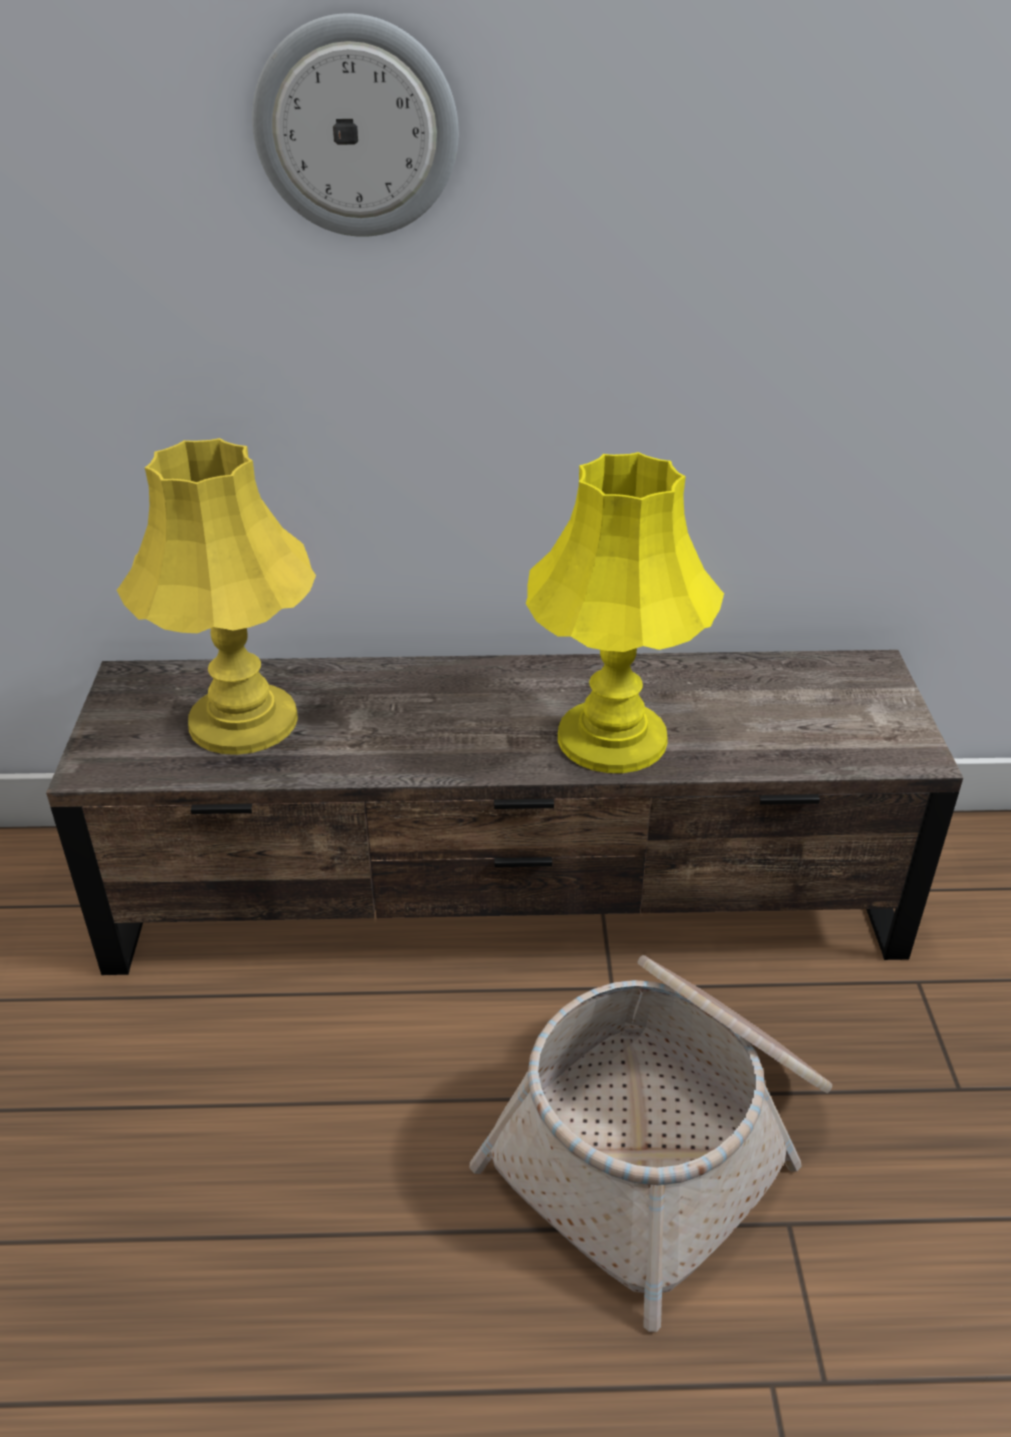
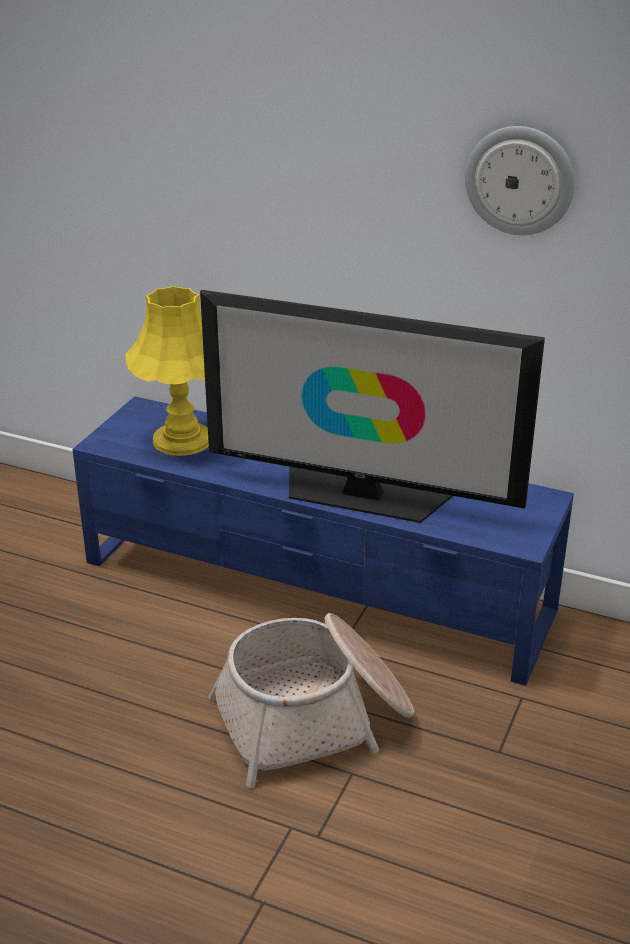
camera: 25 degrees right, 5 degrees down
brown tv stand [46,650,963,975] -> blue tv stand [72,396,574,686]
wall clock [252,13,459,237] -> wall clock moved to [465,126,575,235]
yellow table lamp [526,452,724,773] -> television [200,290,545,523]

